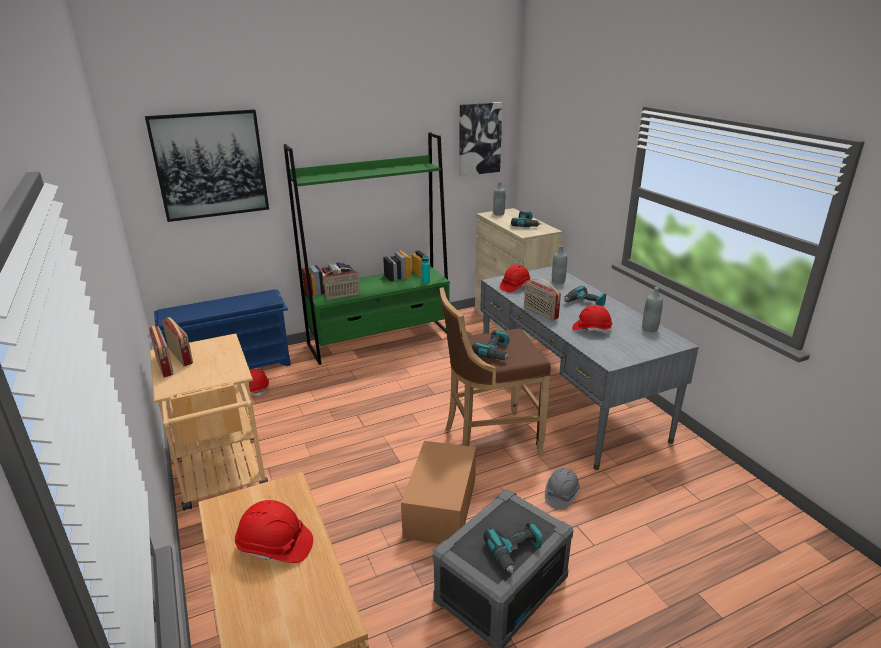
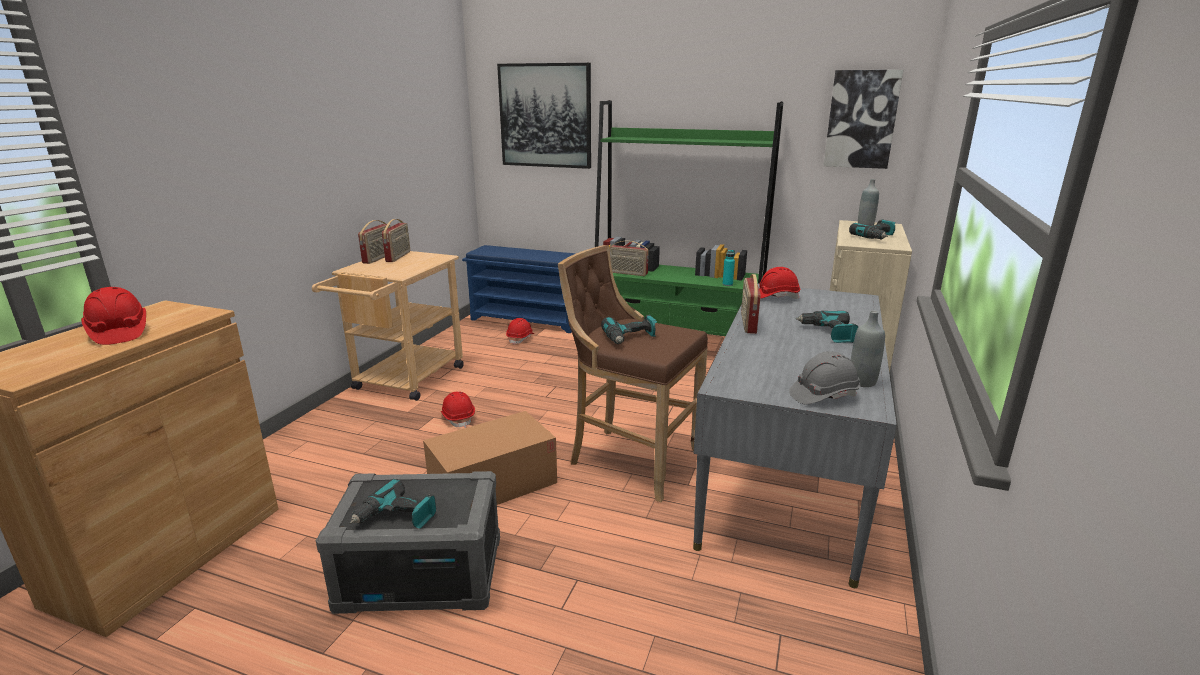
camera: 45 degrees right, 5 degrees down
grey hard hat [545,468,580,510] -> grey hard hat moved to [789,351,860,404]
grey bottle [552,245,567,284] -> none
red hard hat [572,305,613,334] -> red hard hat moved to [441,391,475,428]

